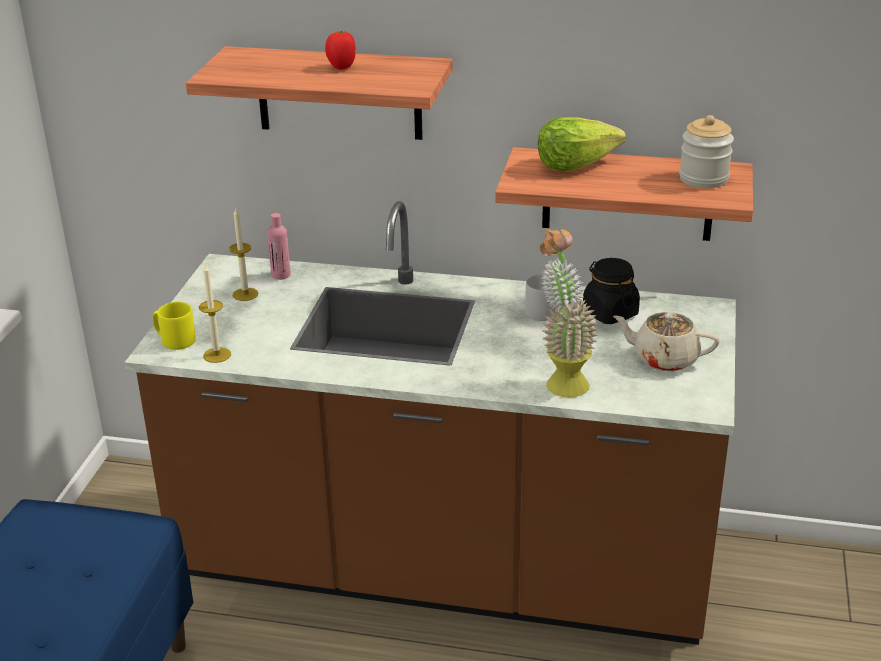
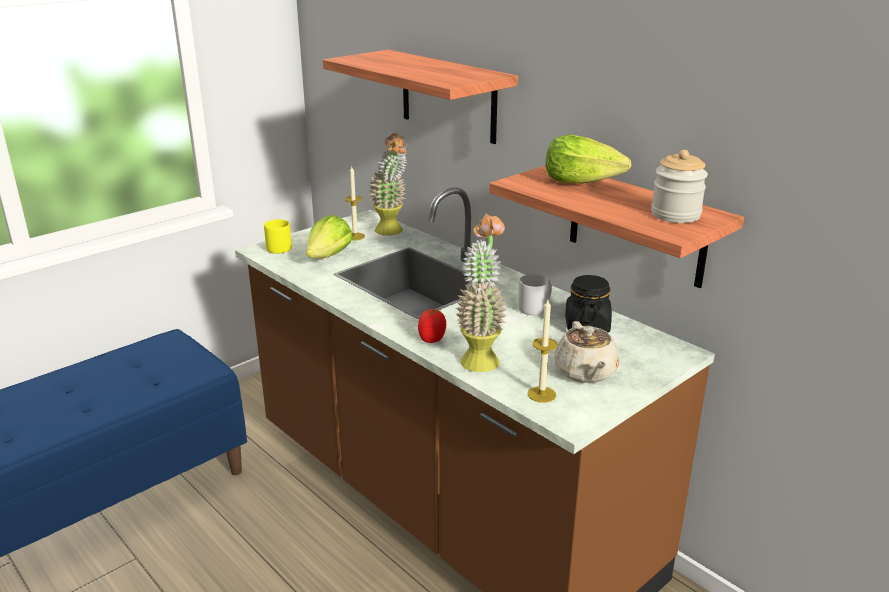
camera: 35 degrees right, 5 degrees down
candle [199,263,231,363] -> candle moved to [528,300,558,403]
pink bottle [267,213,291,280] -> potted plant [369,133,407,236]
tomato [325,31,356,70] -> tomato moved to [418,309,446,343]
beige teapot [613,312,720,371] -> beige teapot turned 150 degrees counterclockwise [554,321,619,383]
none -> lettuce [306,215,353,259]

